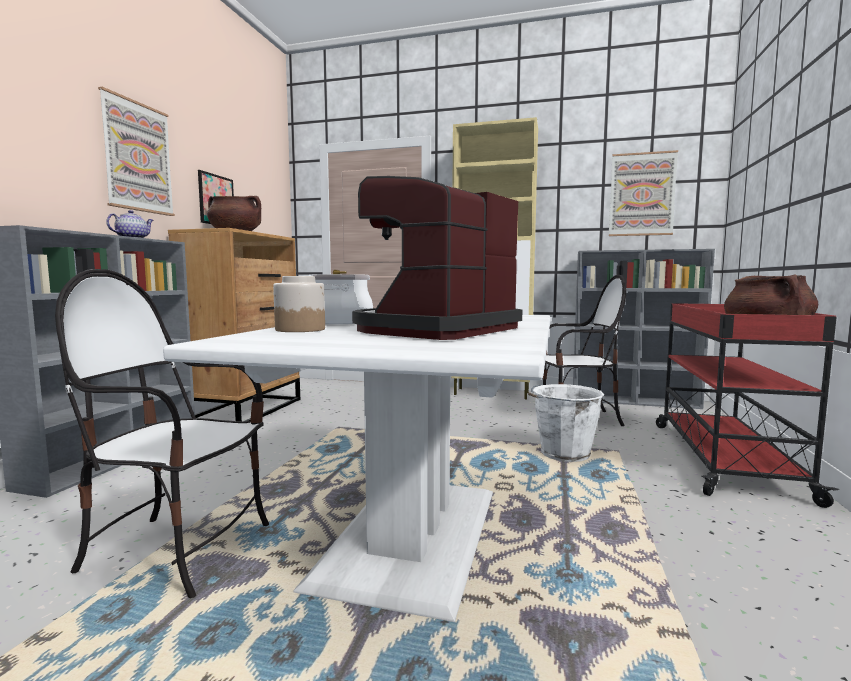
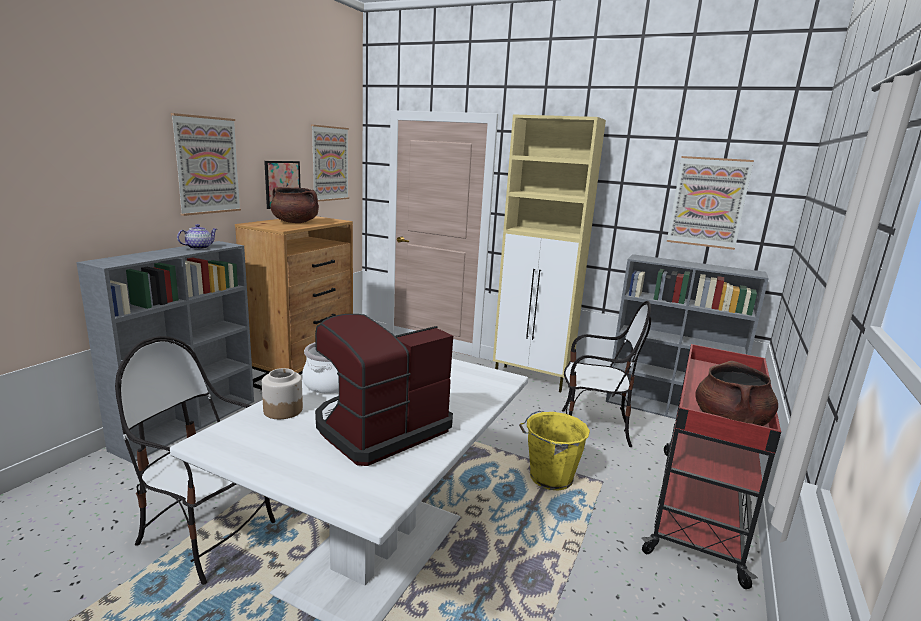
camera: 10 degrees right, 10 degrees up
white bucket [528,384,604,462] -> yellow bucket [519,411,590,491]
none -> picture [311,125,349,202]

